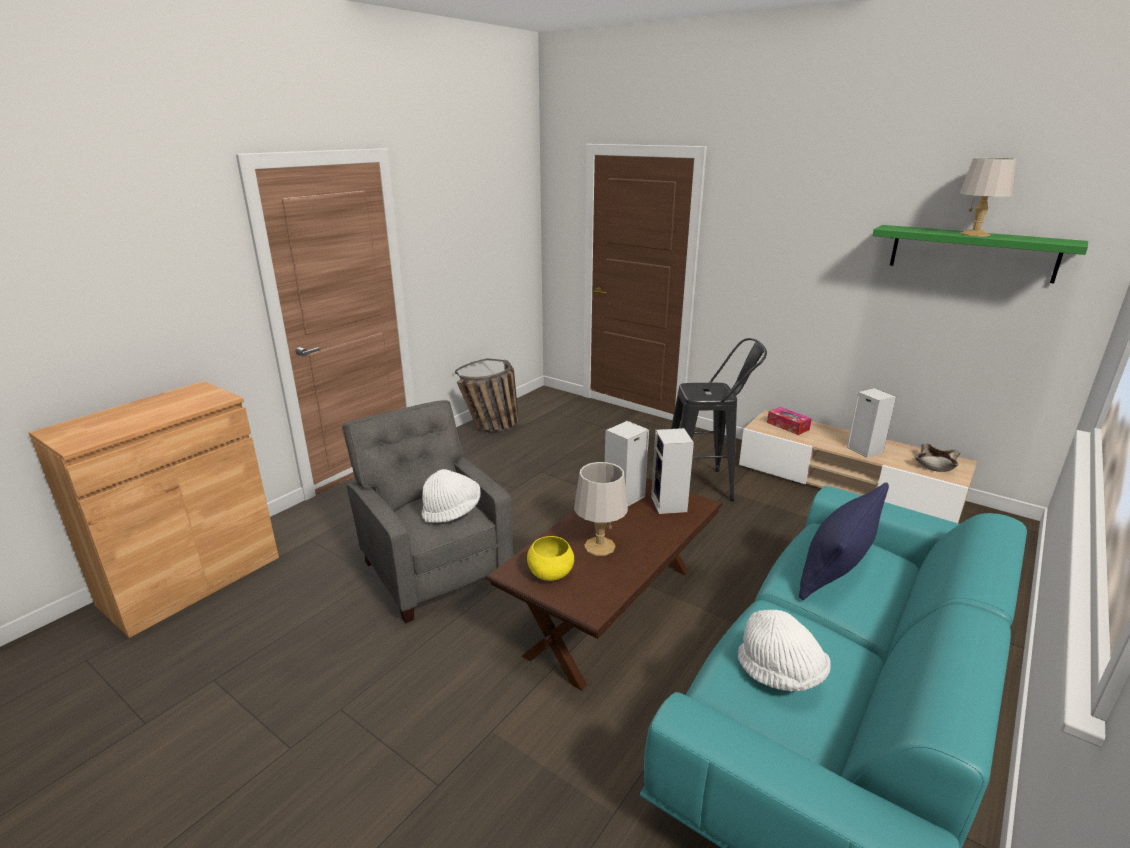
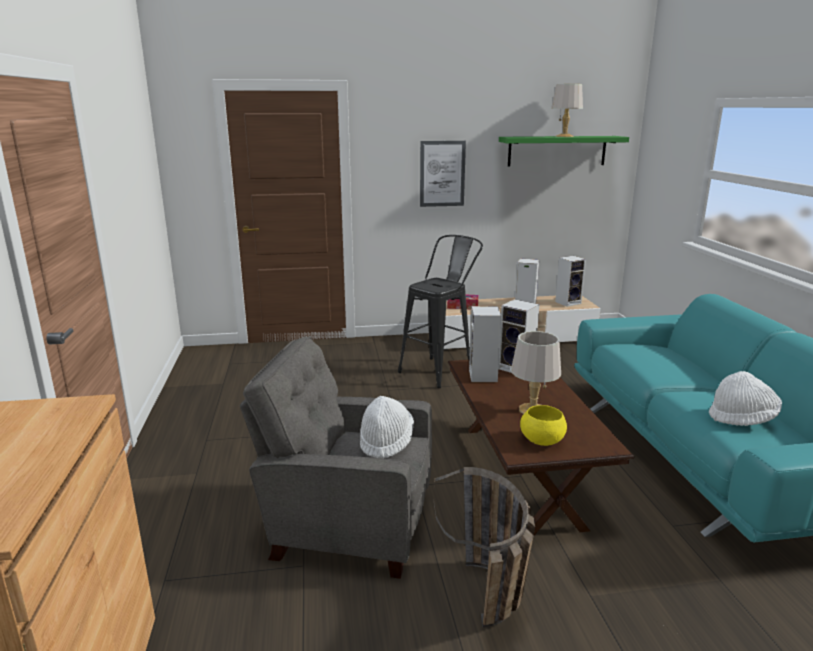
camera: 45 degrees left, 5 degrees down
basket [455,358,519,433] -> basket moved to [434,467,535,628]
blue pillow [799,482,889,600] -> none
beige bowl [915,444,961,472] -> speaker [555,256,586,307]
none -> picture [420,141,466,207]

